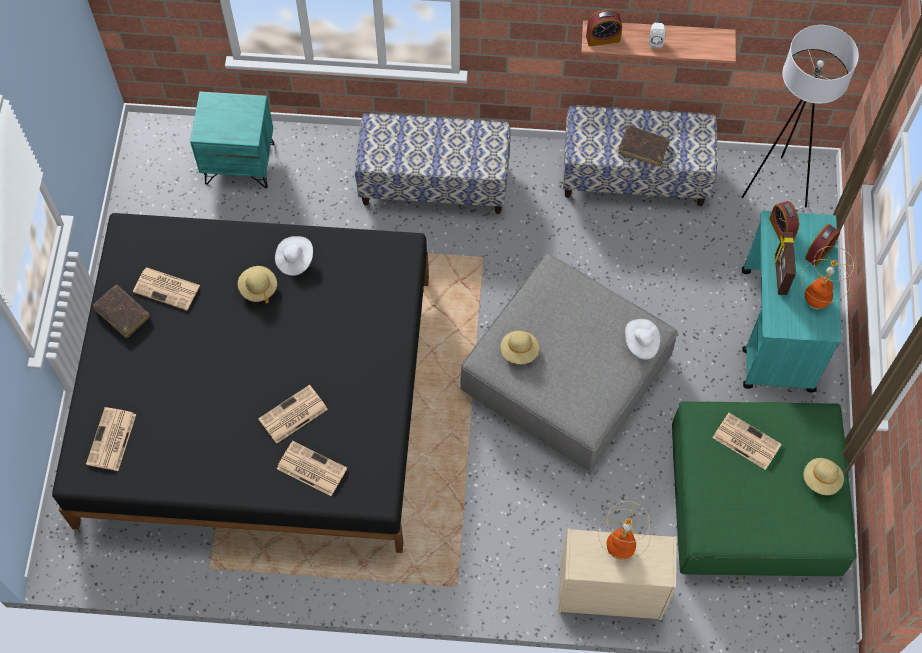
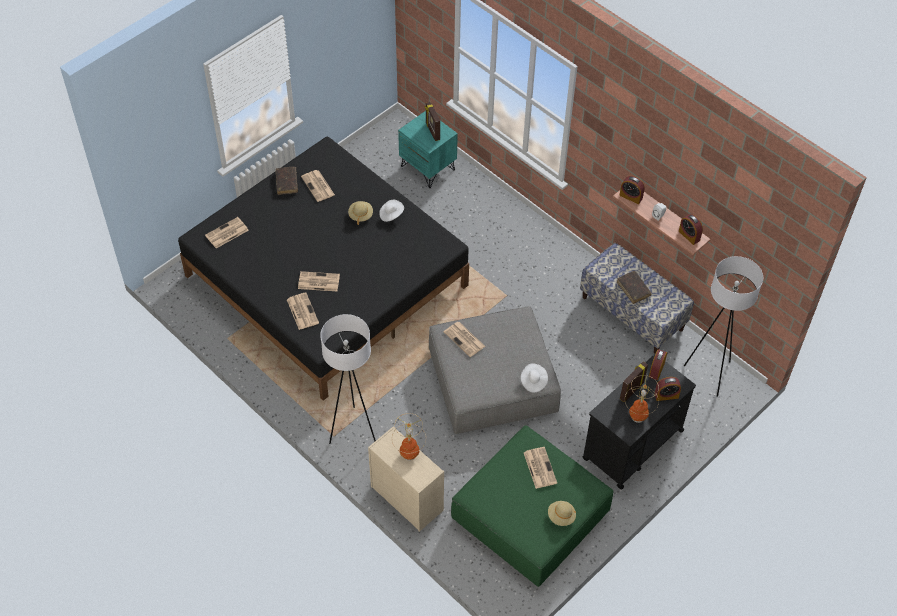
camera: 40 degrees right, 10 degrees down
bench [355,113,510,214] -> none
beige hat [501,331,539,364] -> newspaper [444,322,486,357]
turquoise cart [742,211,841,393] -> black cart [582,354,696,489]
none -> white floor lamp [320,314,376,444]
none -> picture frame [425,102,440,141]
none -> alarm clock [679,214,703,245]

